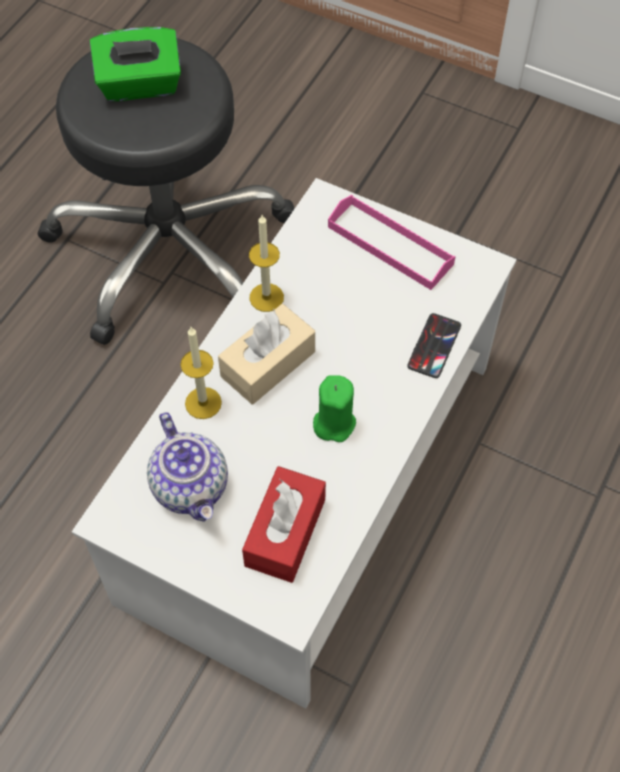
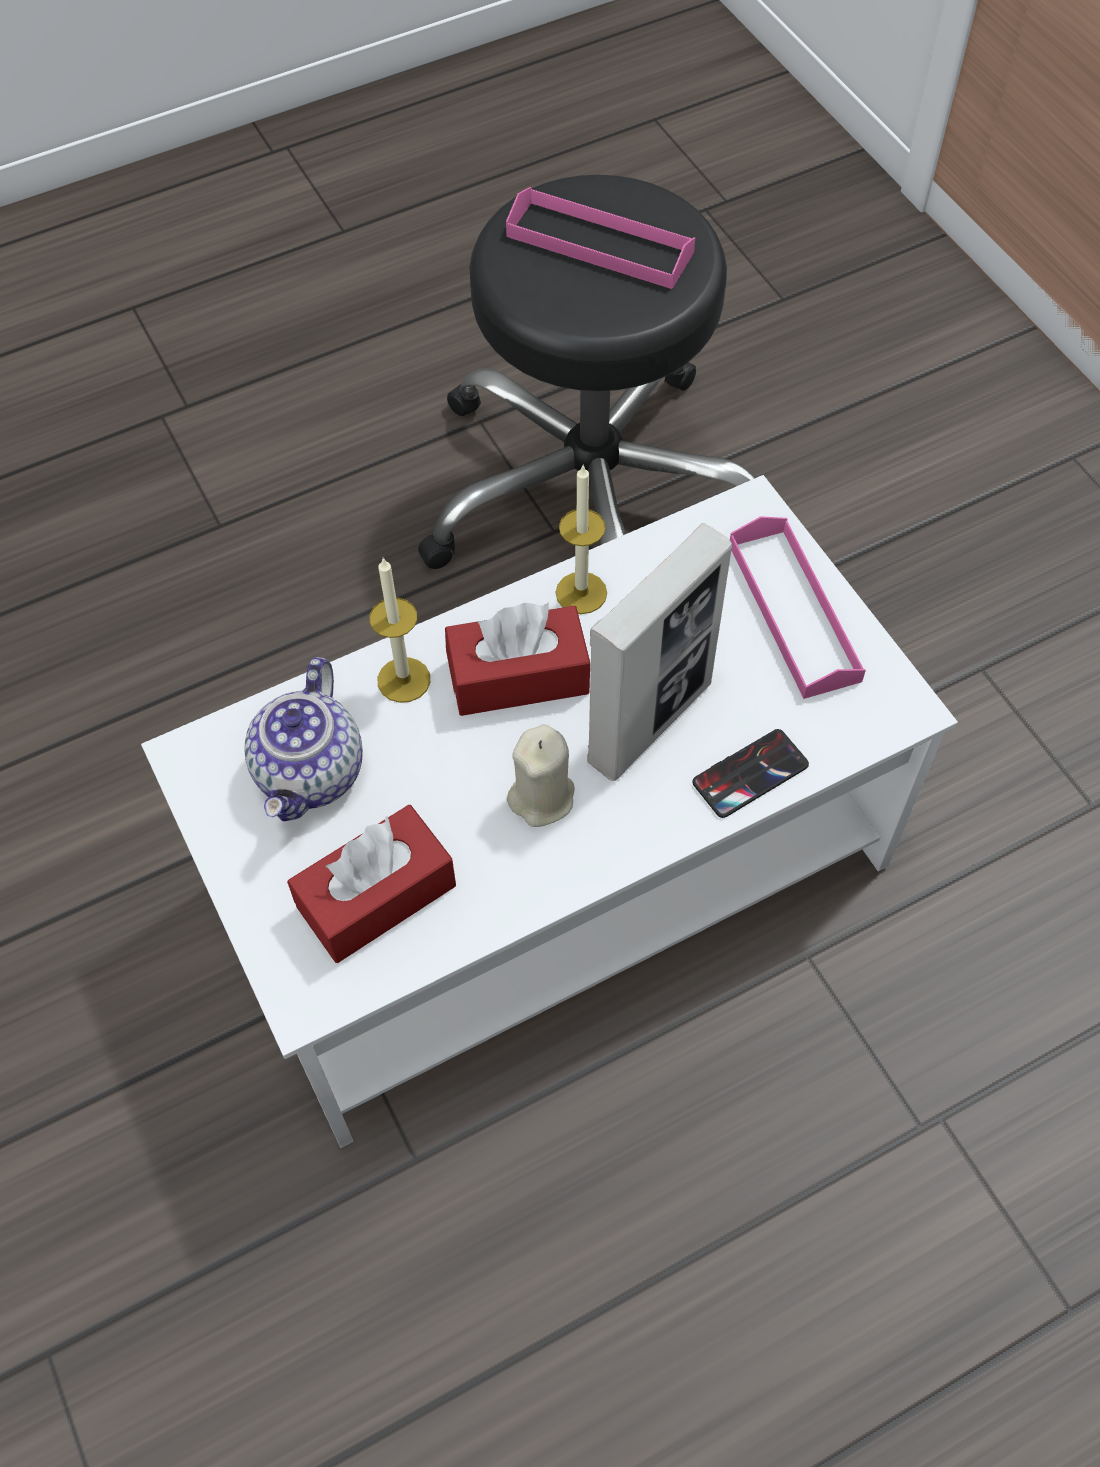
camera: 35 degrees right, 0 degrees up
green tissue box [90,27,181,101] -> pink tray [506,187,695,289]
beige tissue box [218,304,315,404] -> red tissue box [445,602,590,716]
green candle [313,375,356,442] -> beige candle [507,724,575,827]
none -> picture frame [587,523,732,781]

